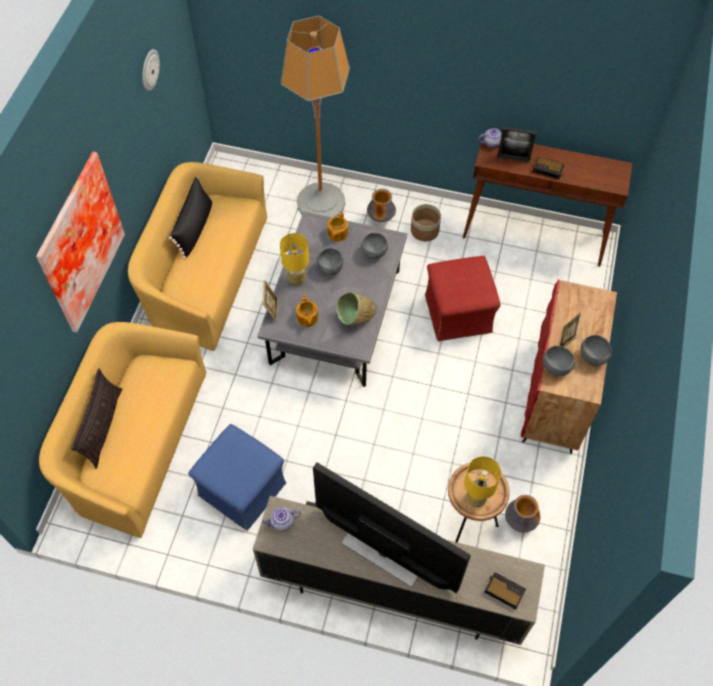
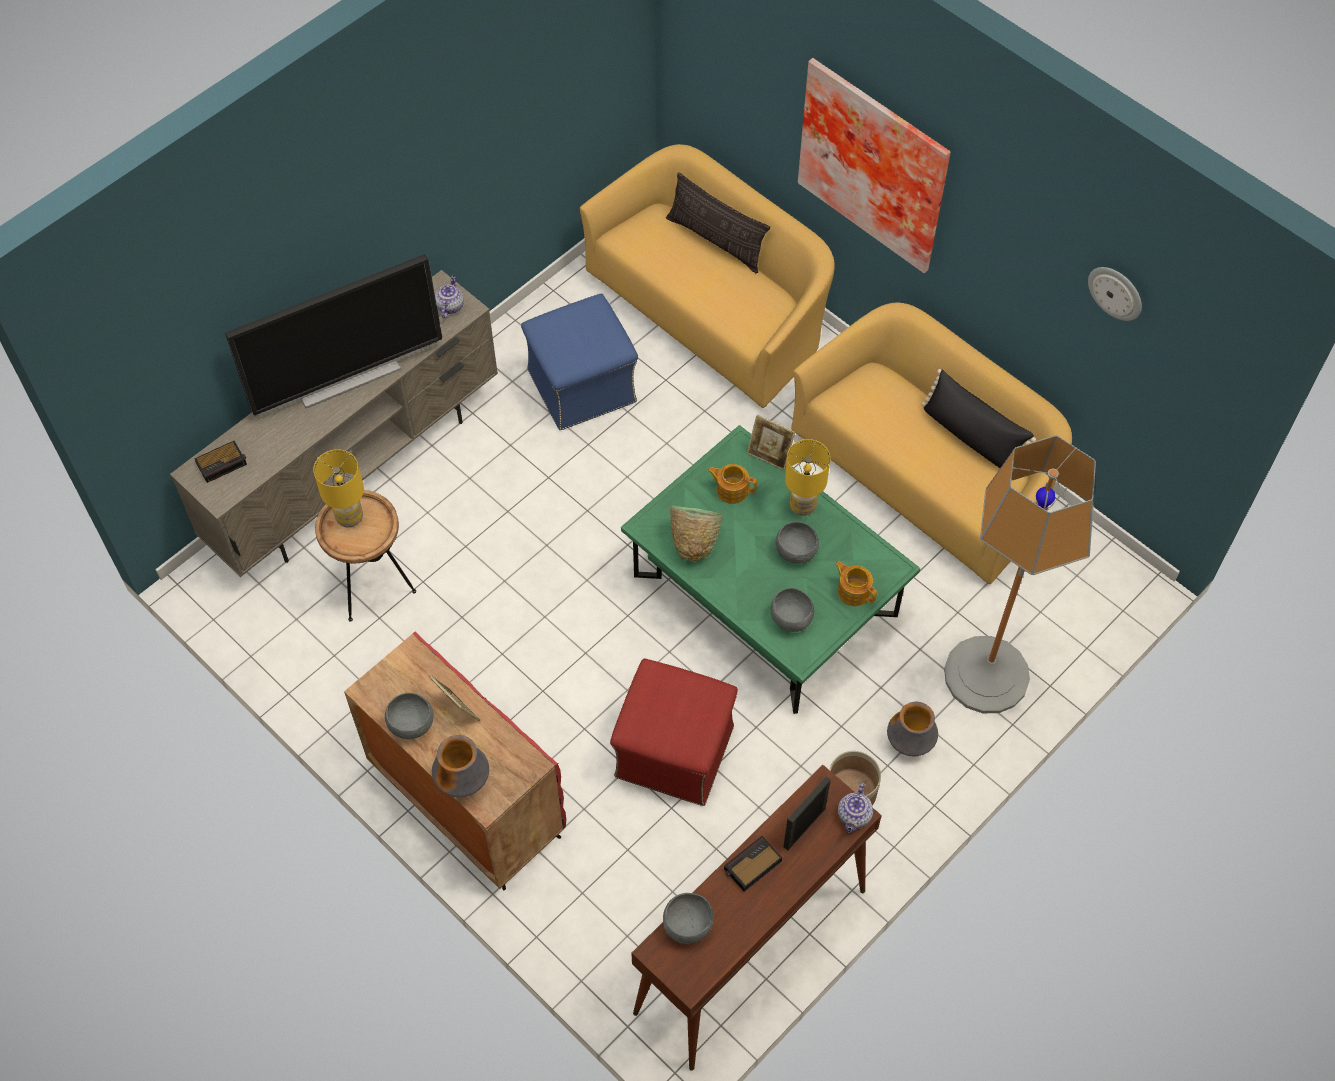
camera: 120 degrees right, 0 degrees up
grey coffee table [257,212,407,387] -> green coffee table [621,425,920,714]
vase [505,495,540,532] -> vase moved to [432,735,489,797]
grey bowl [543,346,575,376] -> grey bowl moved to [663,893,714,944]

